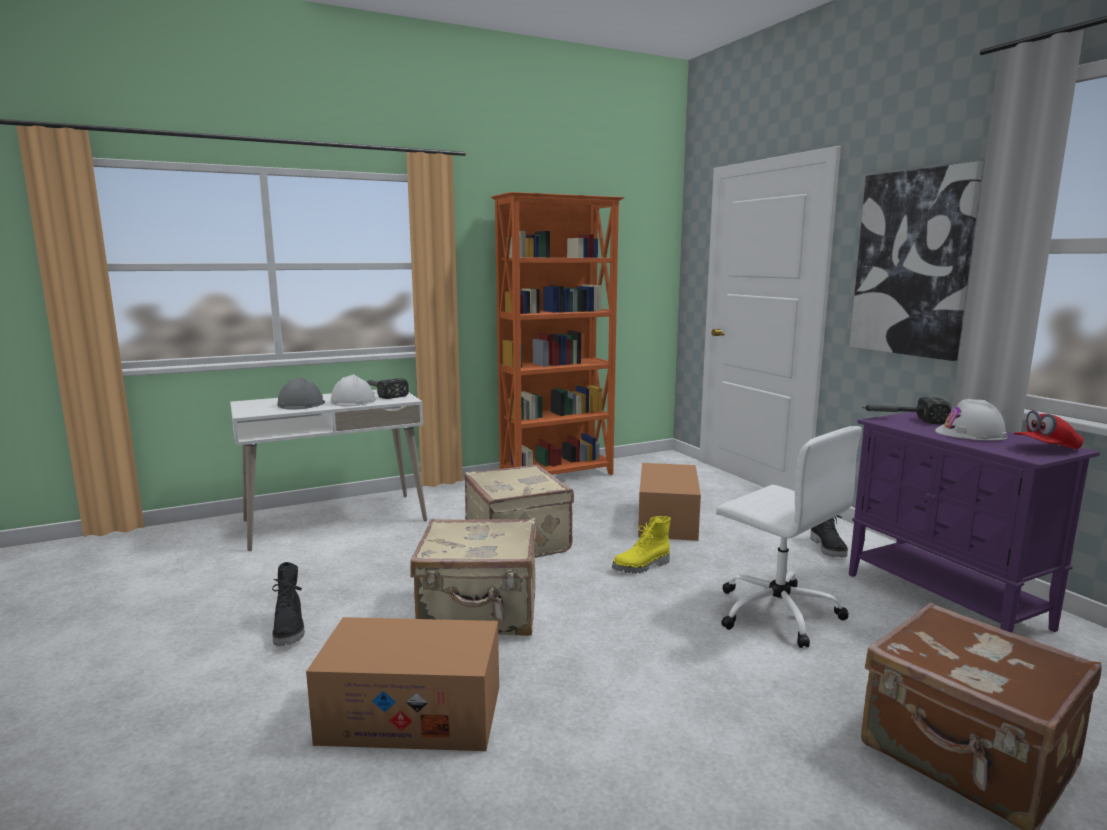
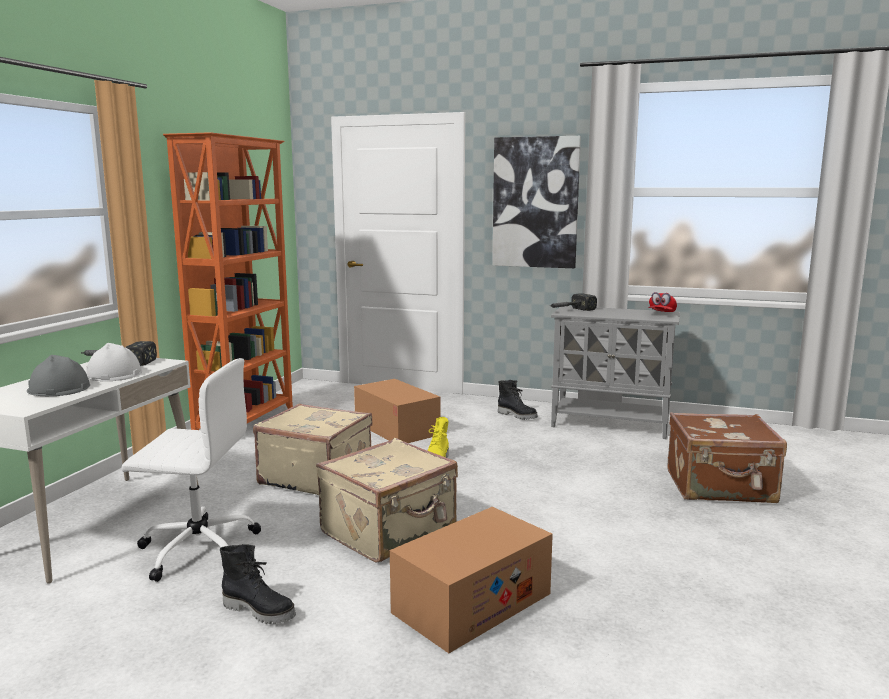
camera: 45 degrees left, 0 degrees up
white office chair [716,426,862,648] -> white office chair moved to [122,358,261,582]
purple cabinet [849,412,1100,633] -> grey cabinet [551,306,680,439]
white hard hat [935,399,1007,441] -> none

